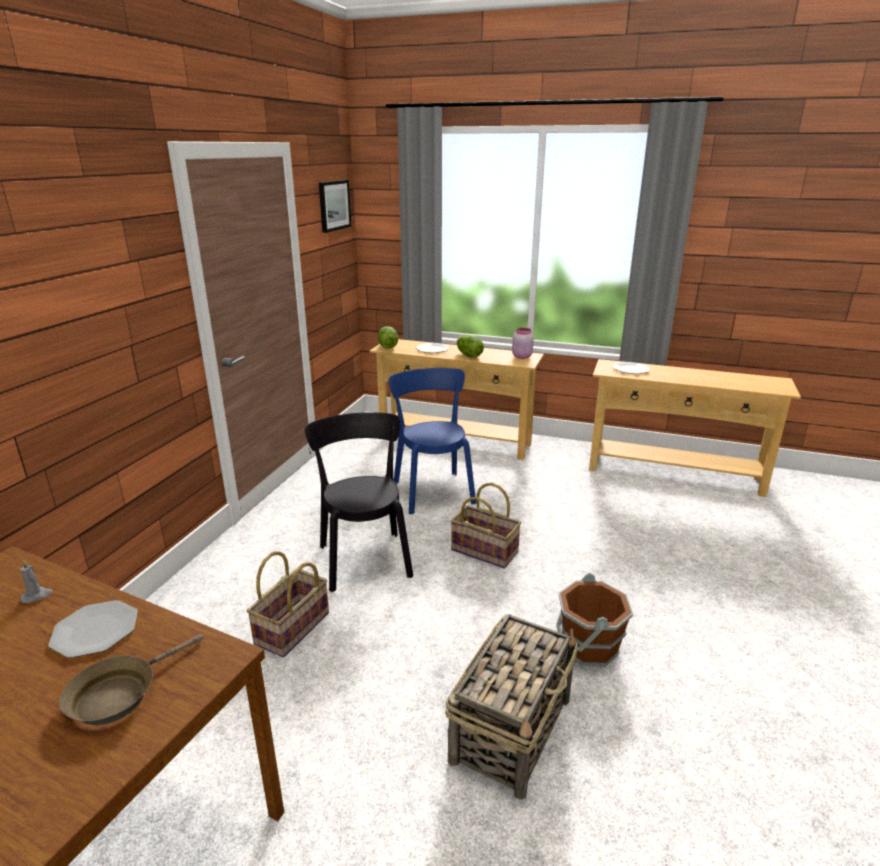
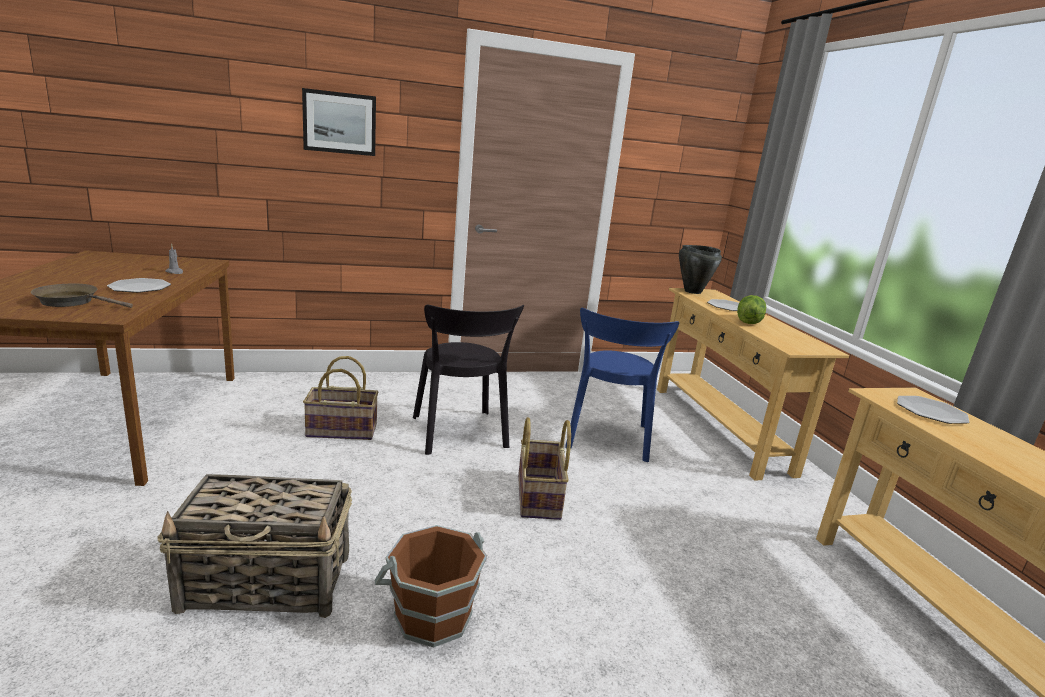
camera: 55 degrees right, 5 degrees down
black chair [305,412,413,592] -> black chair turned 120 degrees clockwise [413,305,524,455]
picture [319,180,351,233] -> picture moved to [302,88,376,156]
lettuce [378,326,398,349] -> black cooking pot [679,245,722,294]
blue chair [388,368,476,514] -> blue chair turned 150 degrees clockwise [565,308,679,462]
pink jar [512,328,534,359] -> none

